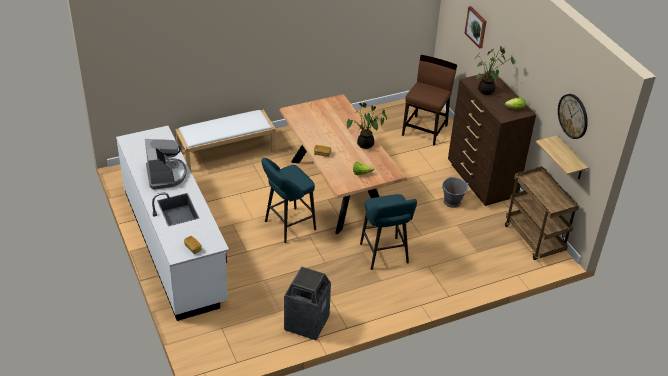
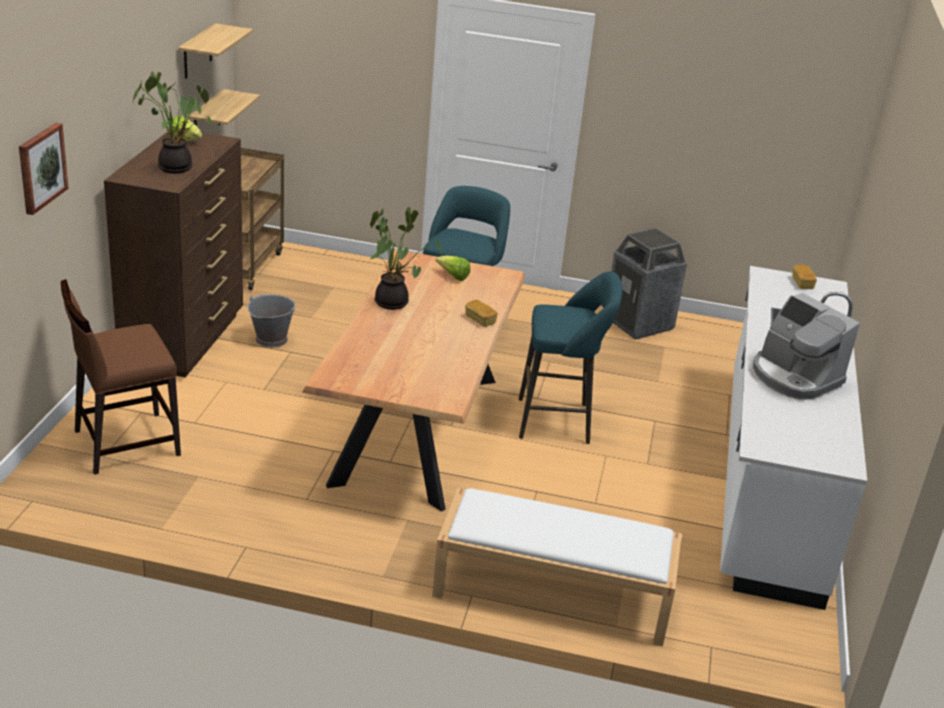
camera: 145 degrees left, 10 degrees down
coffee machine [145,139,187,190] -> coffee machine turned 60 degrees counterclockwise [753,293,860,399]
wall clock [558,94,588,139] -> shelf [178,23,253,79]

